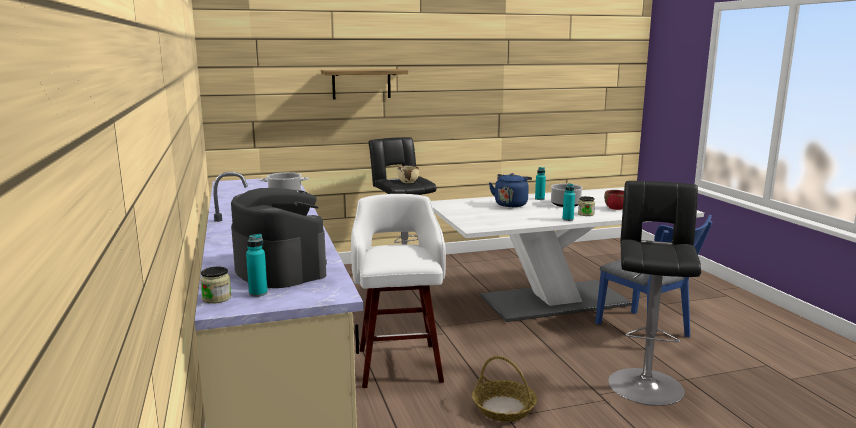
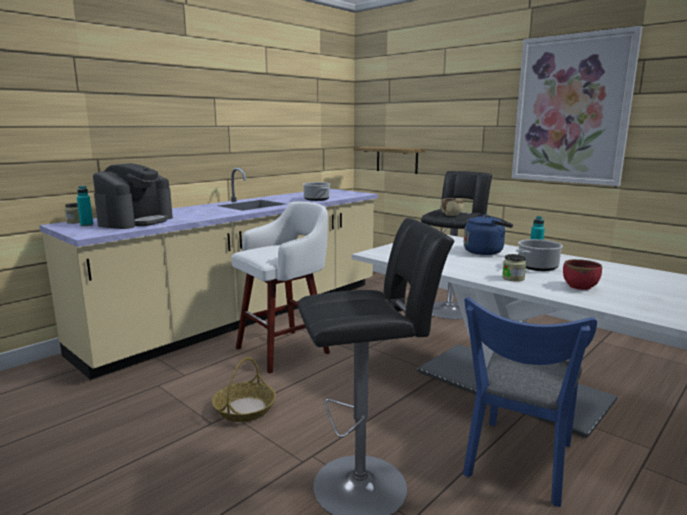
camera: 60 degrees right, 0 degrees up
shelf [321,69,408,99] -> shelf moved to [354,147,426,174]
turquoise bottle [563,183,575,221] -> none
none -> picture [512,26,643,186]

